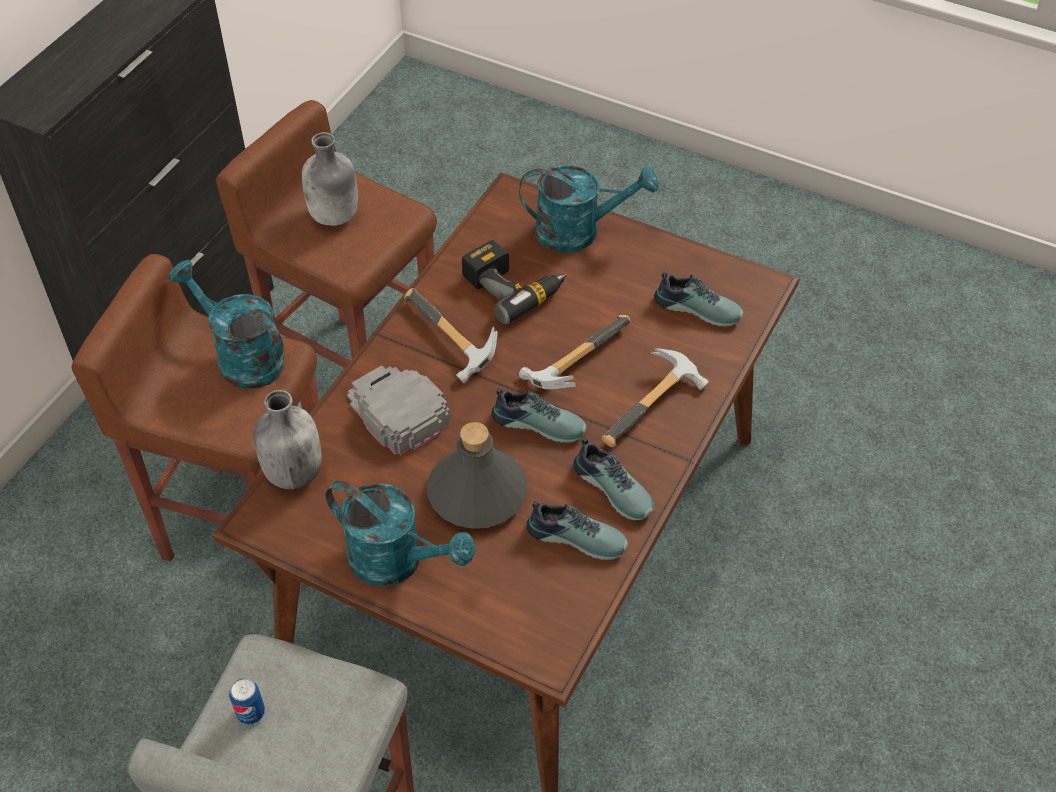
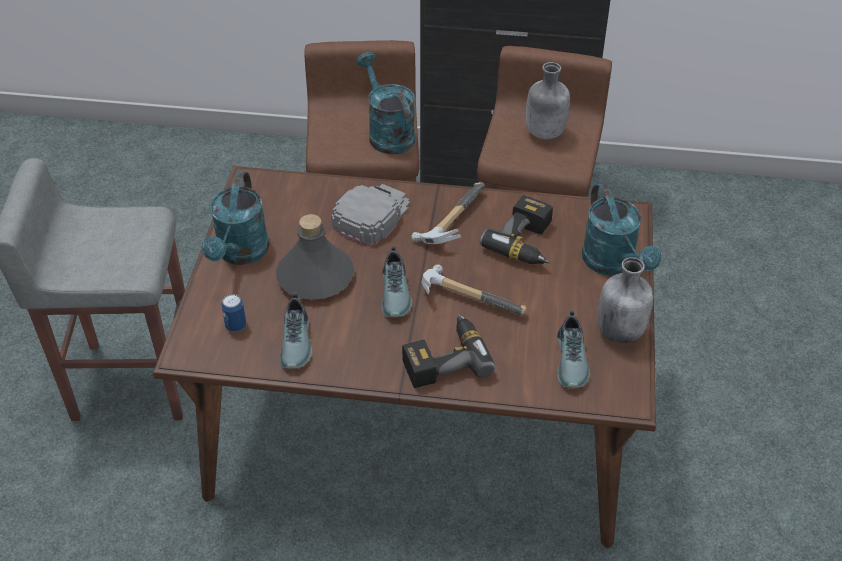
camera: 70 degrees right, 5 degrees down
turquoise watering can [169,260,284,389] -> turquoise watering can turned 45 degrees counterclockwise [356,52,415,154]
can [229,678,265,724] -> can moved to [221,294,246,332]
grey bottle [254,390,322,489] -> grey bottle moved to [598,257,653,343]
shoe [573,438,654,520] -> none
hammer [602,348,709,447] -> power drill [402,313,495,388]

